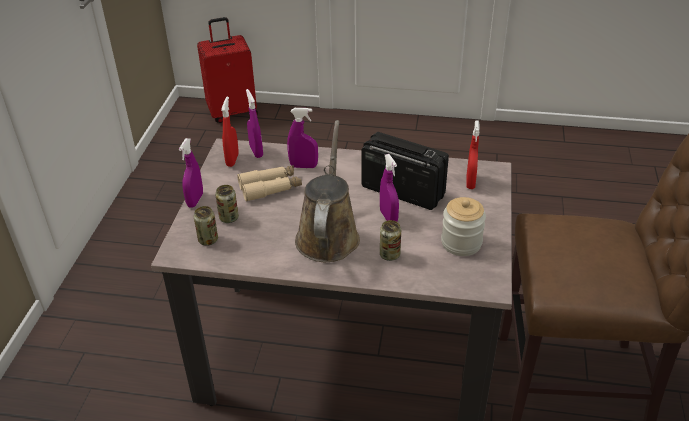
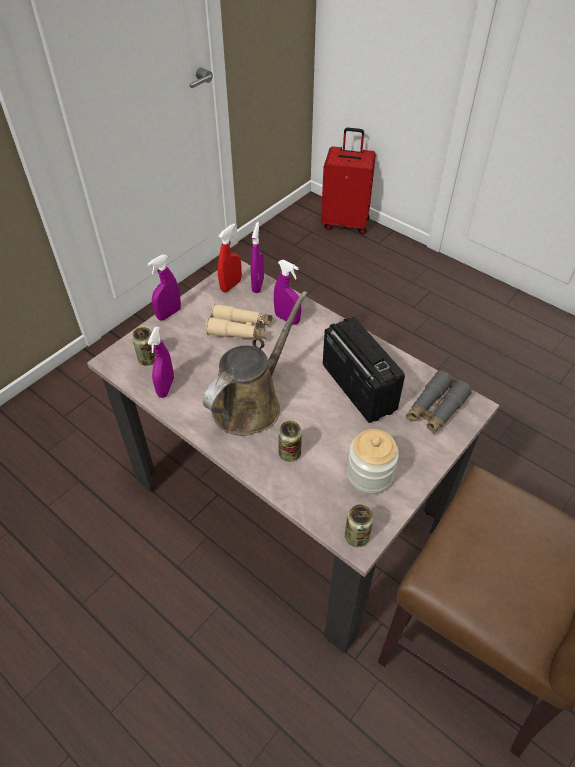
camera: 30 degrees right, 10 degrees up
can [215,185,239,223] -> can moved to [345,504,373,547]
purple spray bottle [380,154,399,222] -> purple spray bottle moved to [148,327,174,398]
red spray bottle [466,120,480,189] -> grey binoculars [406,371,472,434]

